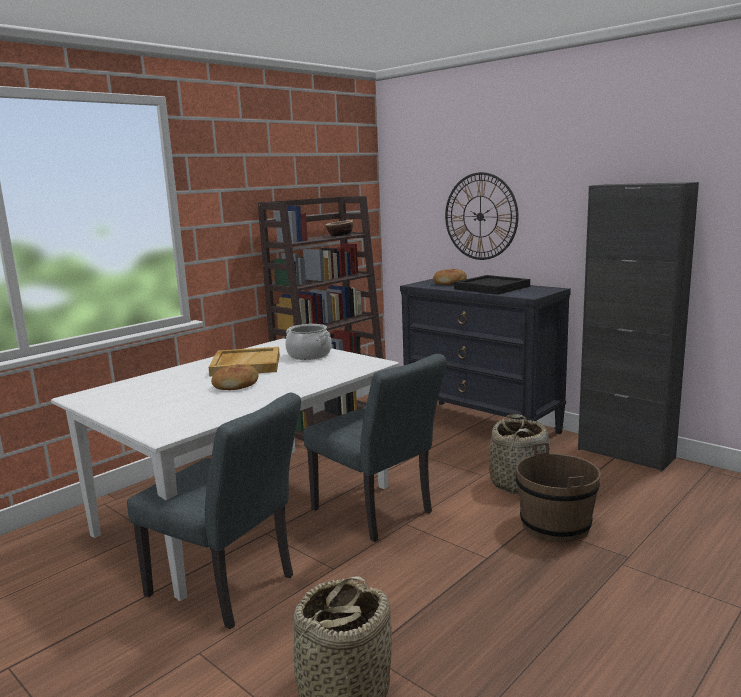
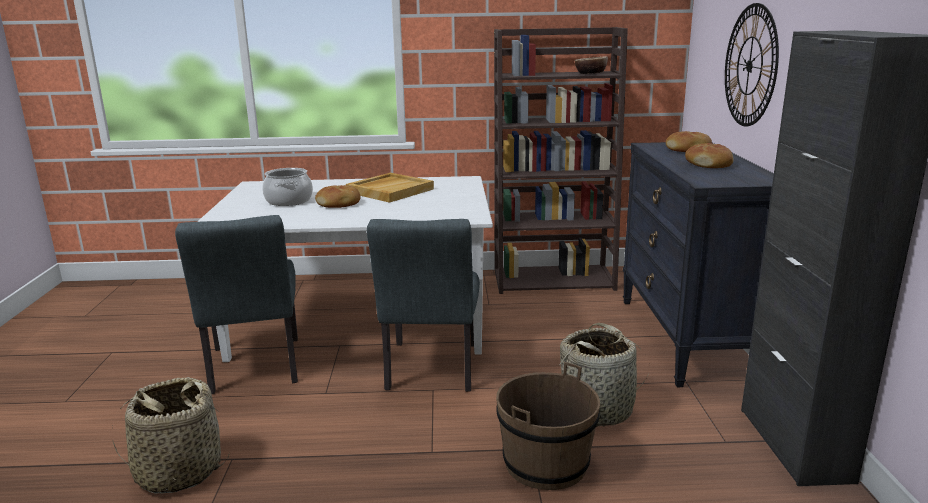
camera: 45 degrees right, 5 degrees up
cooking pot [285,324,332,360] -> cooking pot moved to [263,168,313,206]
black tray [454,275,530,295] -> bread [685,143,734,168]

